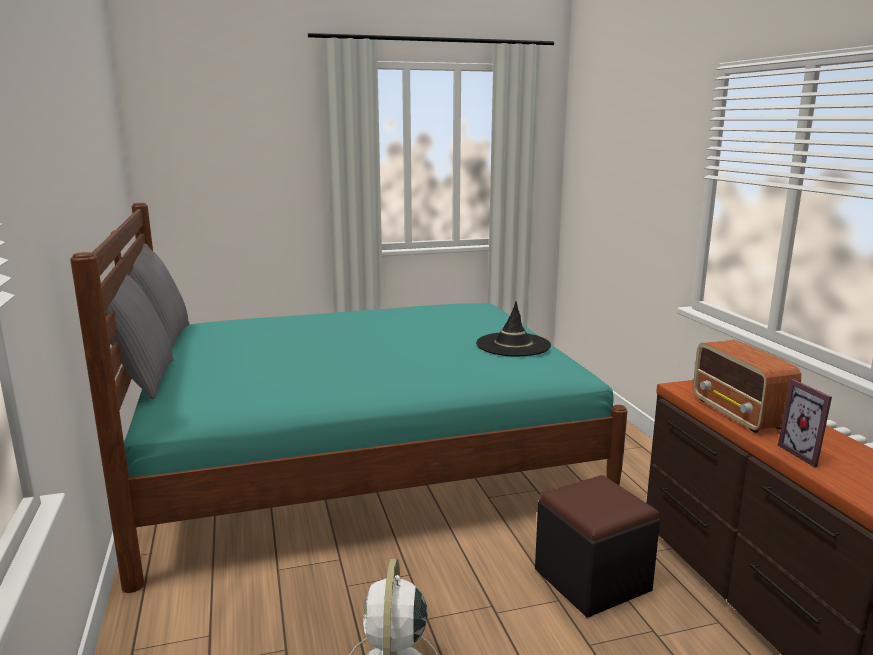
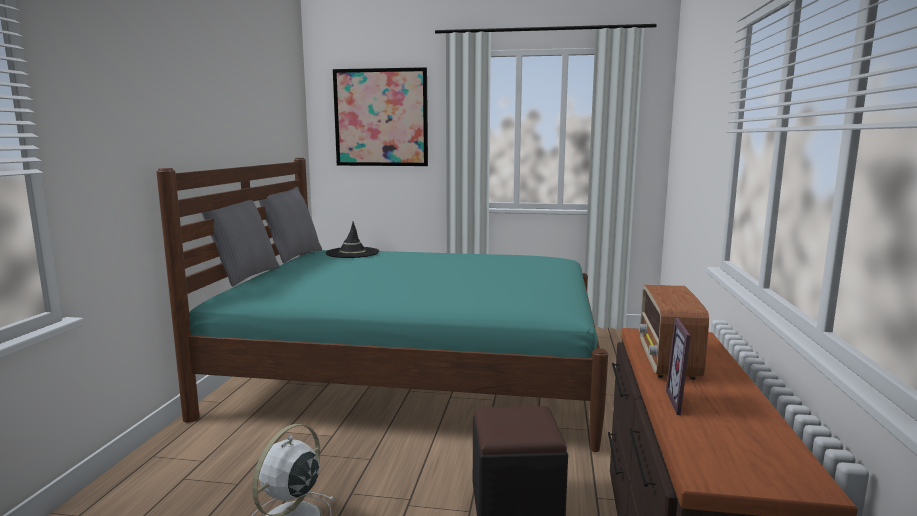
camera: 25 degrees right, 5 degrees down
black hat [476,301,551,356] -> black hat moved to [326,221,379,258]
none -> picture [333,67,428,166]

